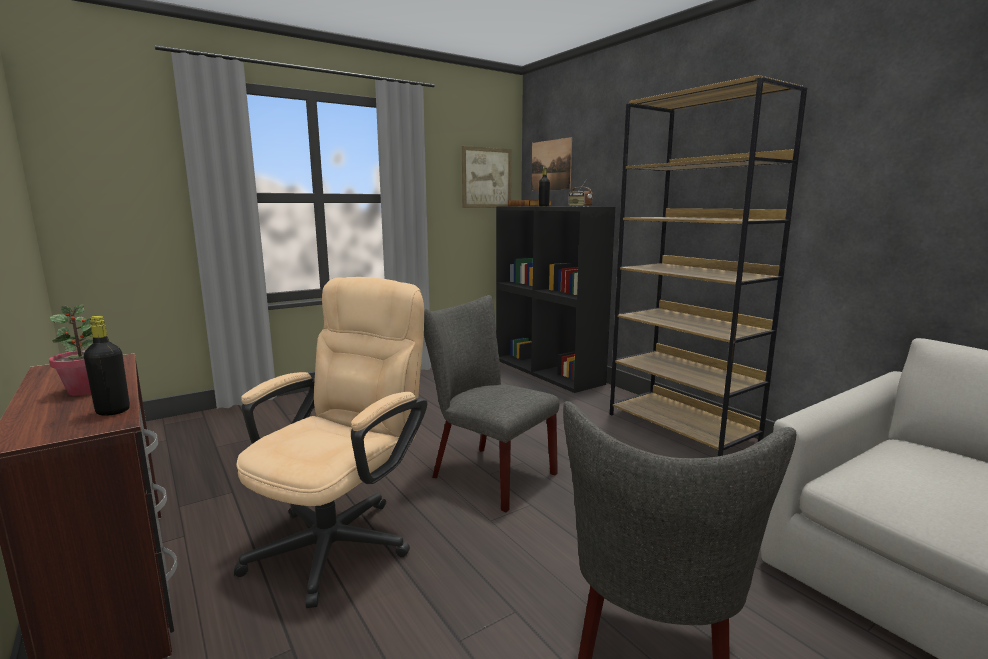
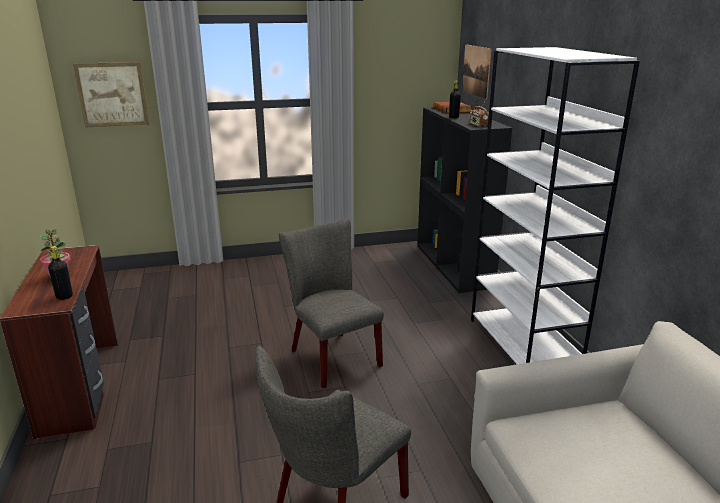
camera: 20 degrees right, 10 degrees up
beige office chair [234,277,427,608] -> none
picture [462,146,512,208] -> picture moved to [73,62,149,127]
brown bookcase [610,75,807,456] -> white bookcase [471,47,640,364]

